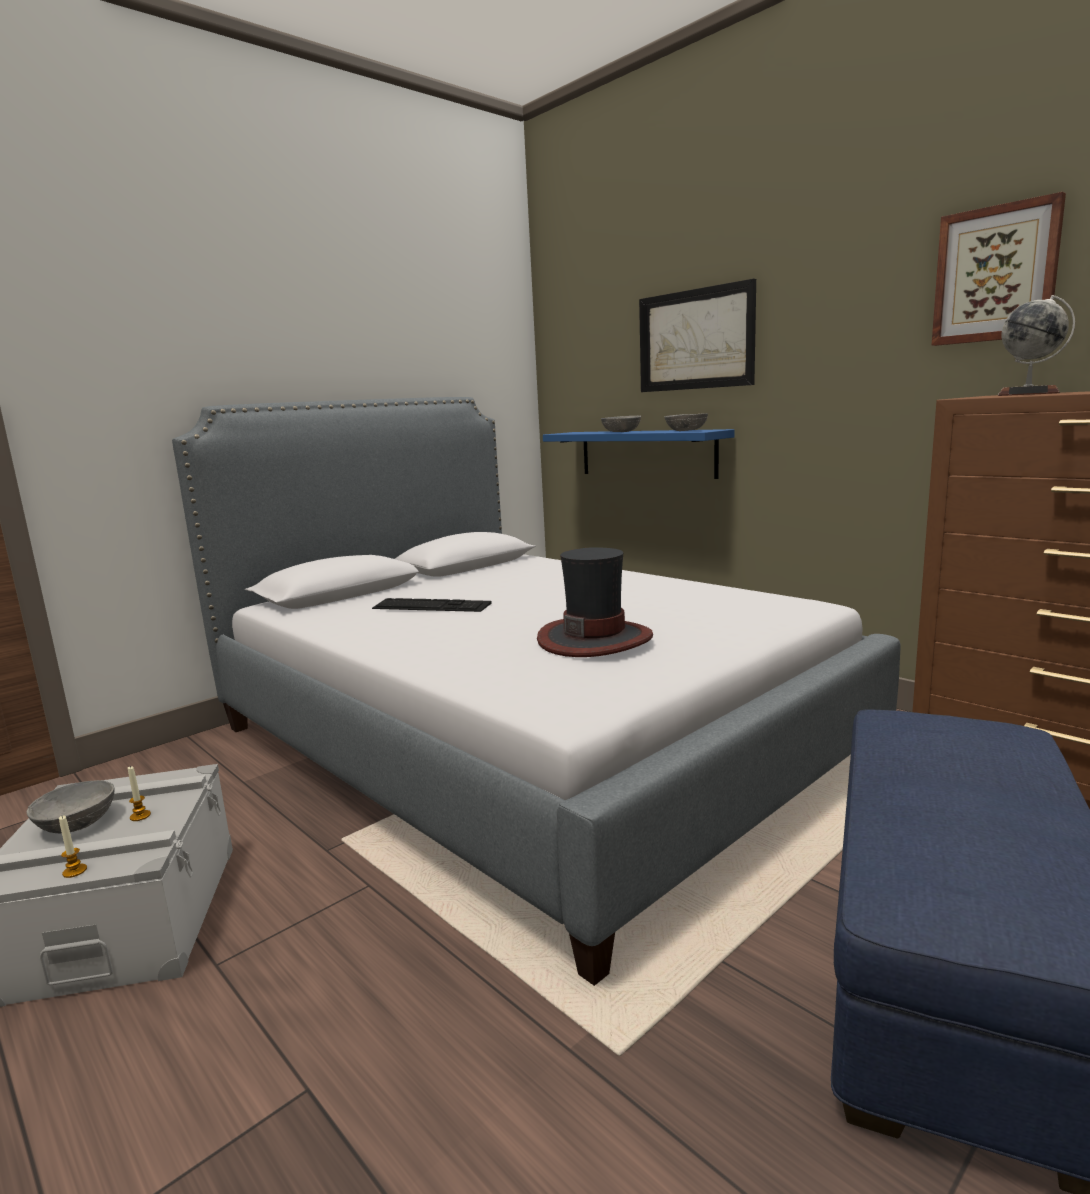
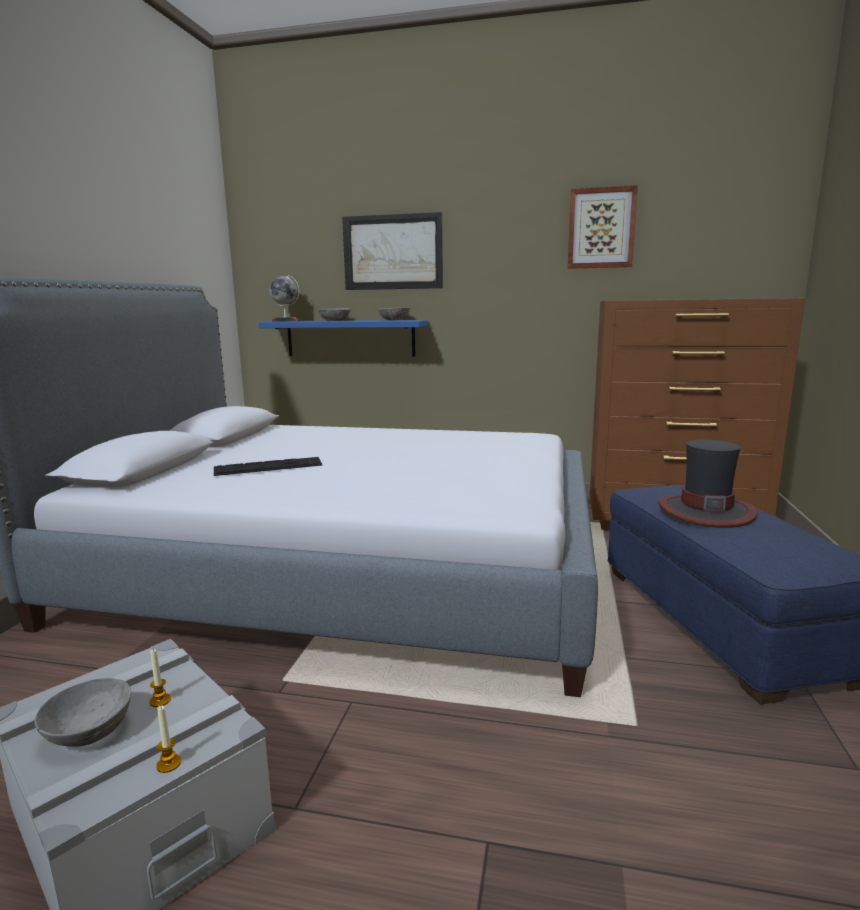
camera: 35 degrees left, 0 degrees up
hat [537,547,653,657] -> hat moved to [658,440,758,528]
globe [998,295,1075,396] -> globe moved to [269,275,300,322]

